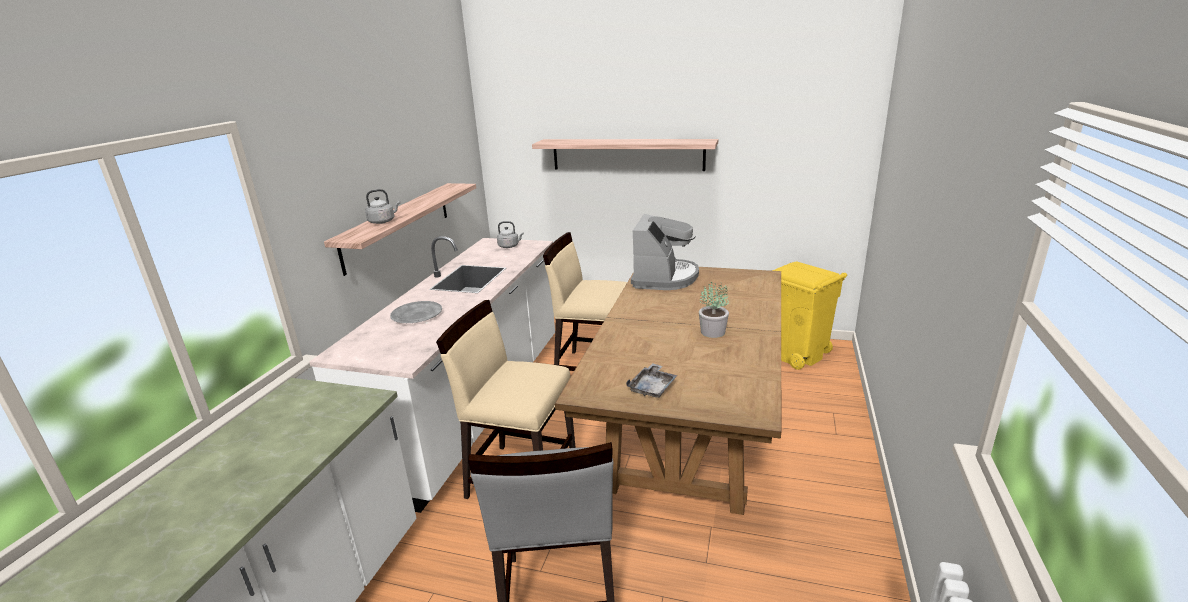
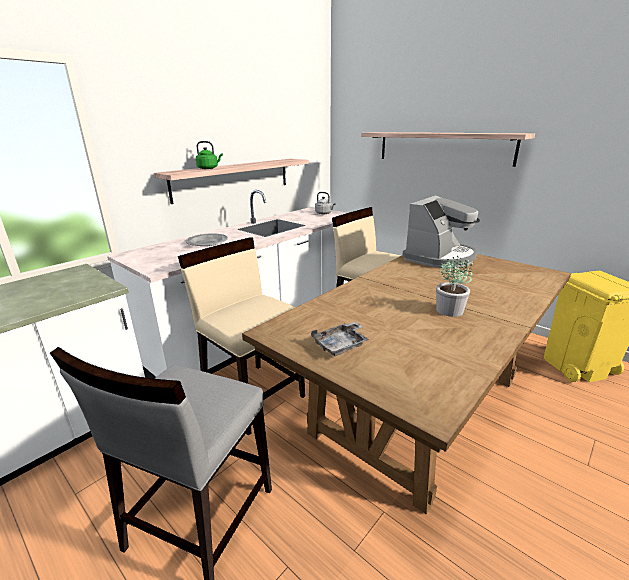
camera: 25 degrees right, 0 degrees up
grey kettle [365,189,400,224] -> green kettle [196,141,223,169]

